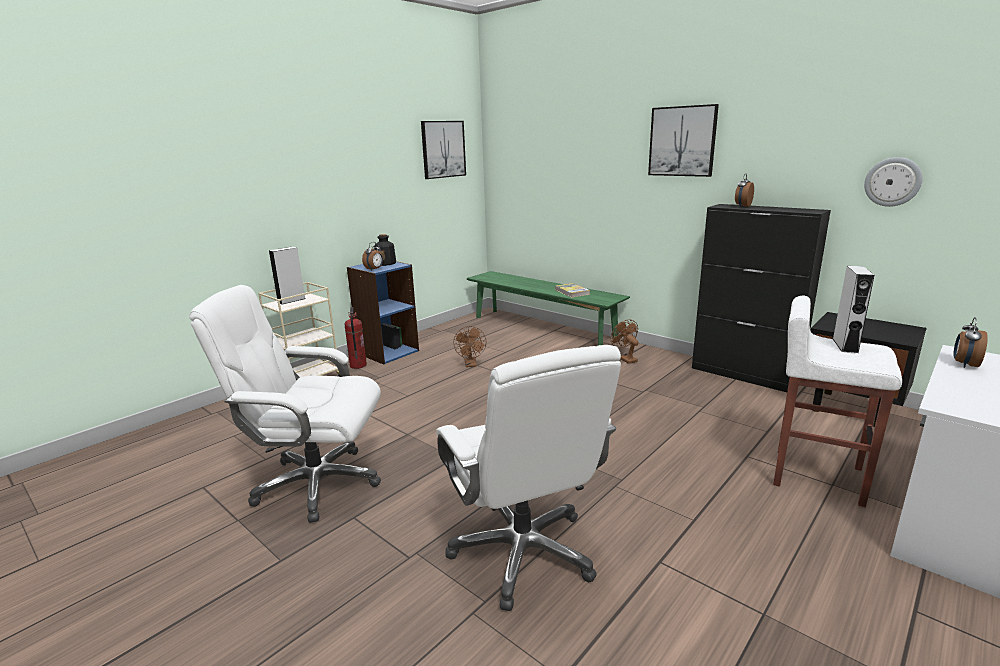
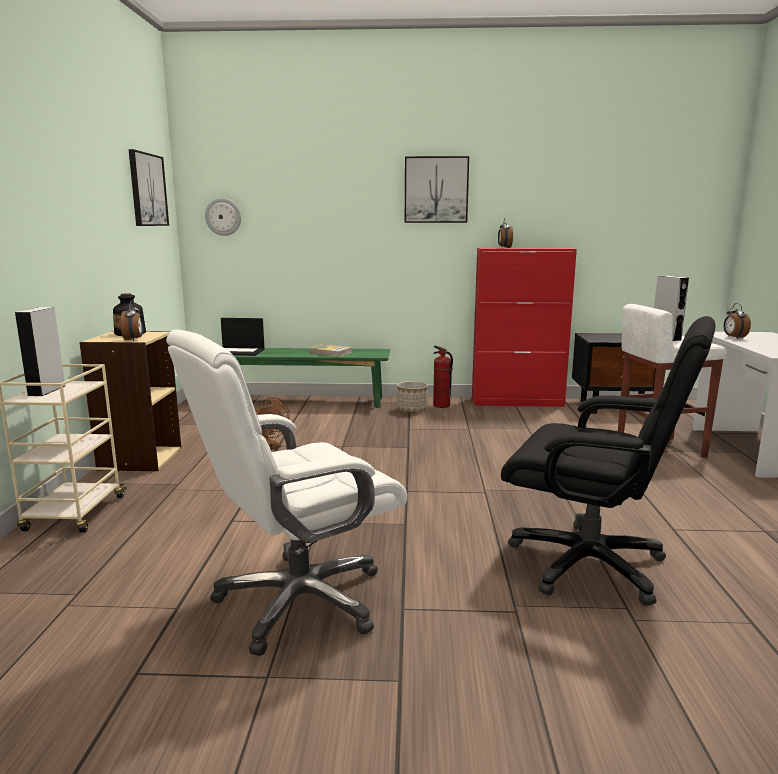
camera: 40 degrees left, 5 degrees down
fire extinguisher [344,307,367,369] -> fire extinguisher moved to [433,346,453,408]
blue bookcase [347,261,419,364] -> beige bookcase [79,331,181,471]
white office chair [436,345,621,611] -> black office chair [501,316,715,606]
brown fan [611,319,639,364] -> planter [397,381,428,413]
black cabinet [692,204,831,392] -> red cabinet [472,248,577,407]
wall clock [864,157,923,207] -> wall clock moved to [205,198,241,236]
none -> laptop [221,318,264,356]

